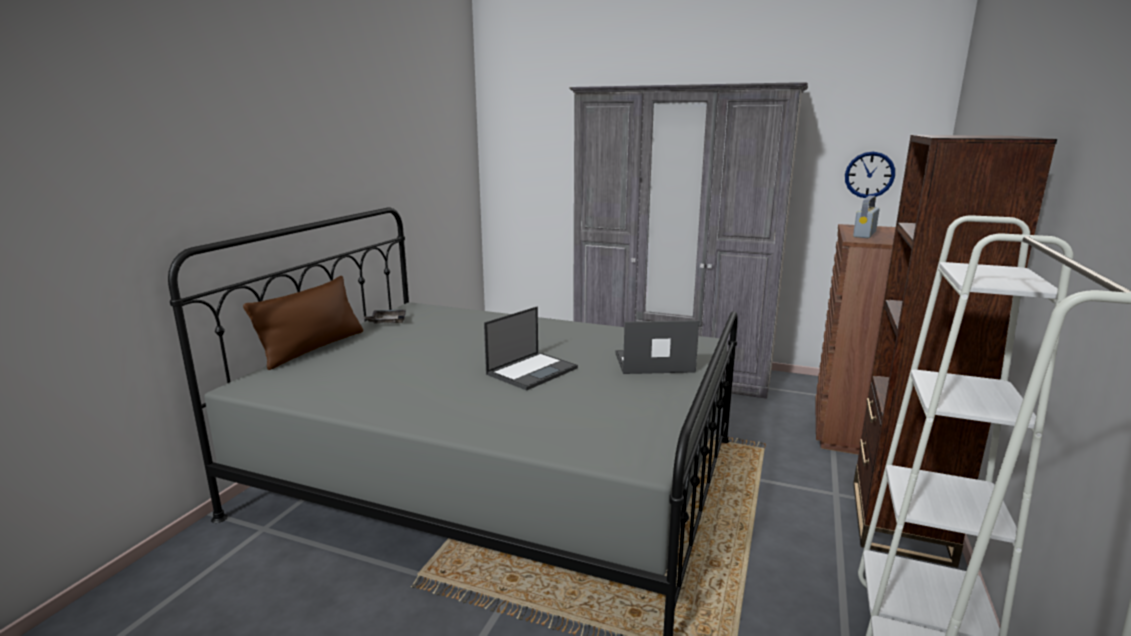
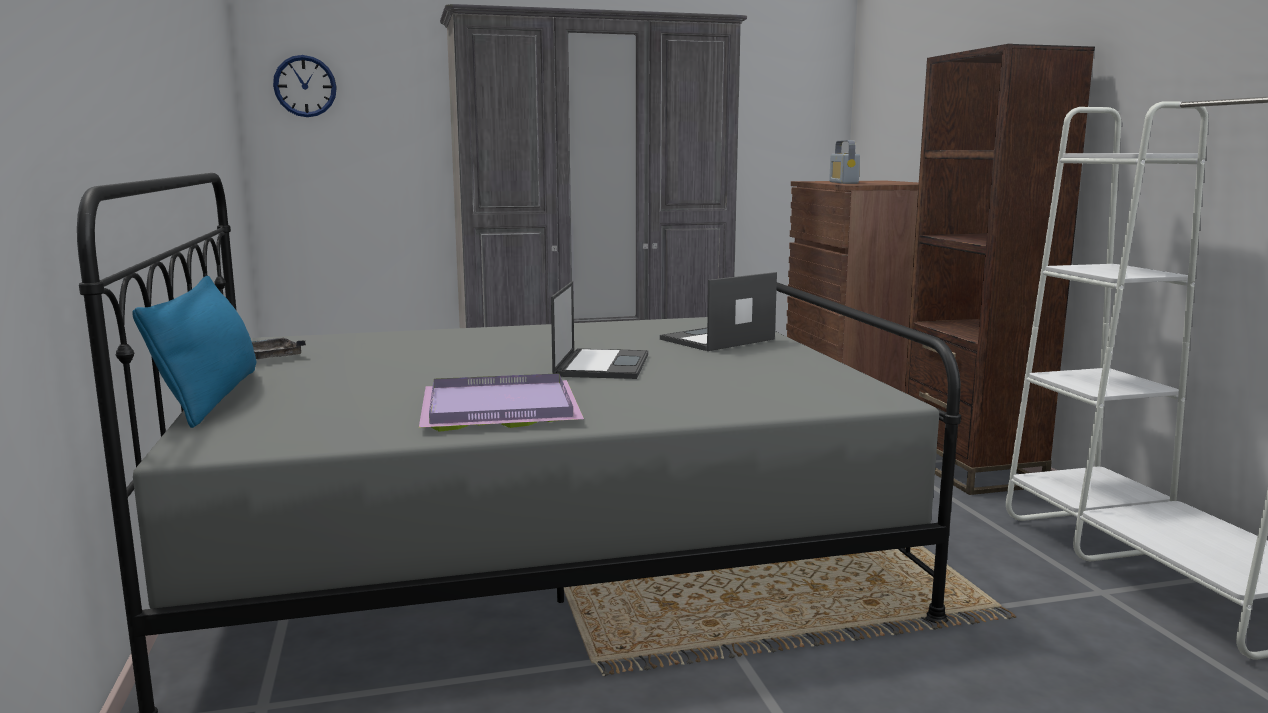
camera: 35 degrees left, 5 degrees down
brown pillow [243,276,363,370] -> blue pillow [132,276,256,428]
wall clock [845,152,895,198] -> wall clock moved to [273,55,337,117]
none -> purple tray [419,373,584,432]

